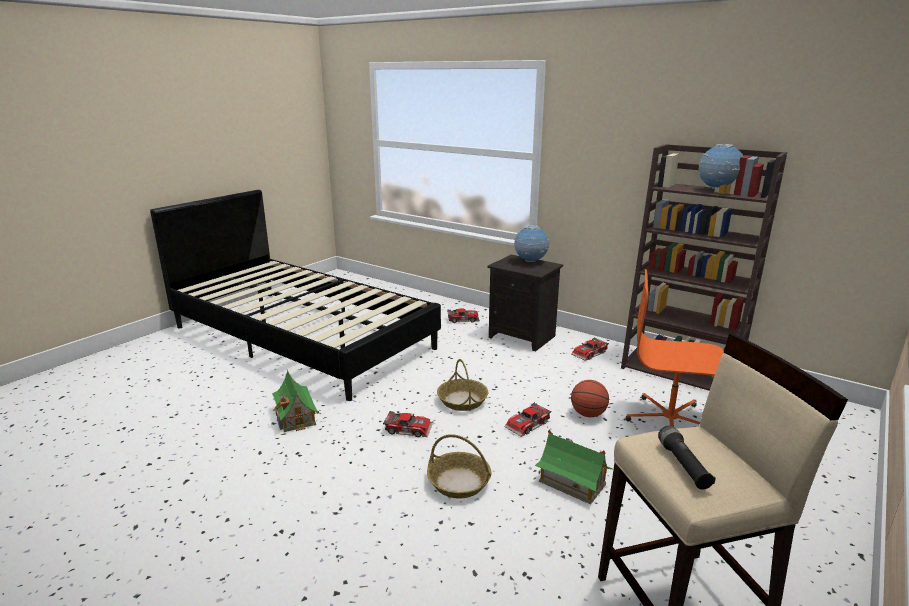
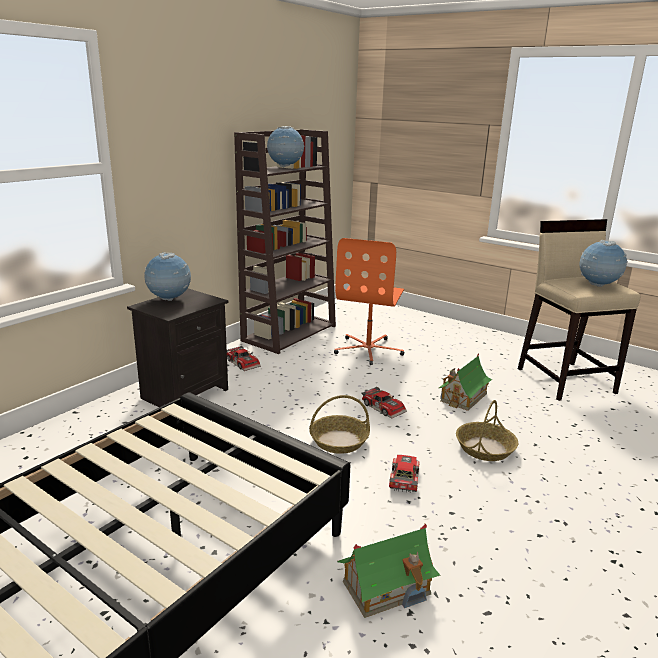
camera: 90 degrees left, 0 degrees up
toy car [447,308,480,323] -> none
basketball [571,380,609,417] -> none
black flashlight [658,426,716,490] -> globe [579,240,628,287]

